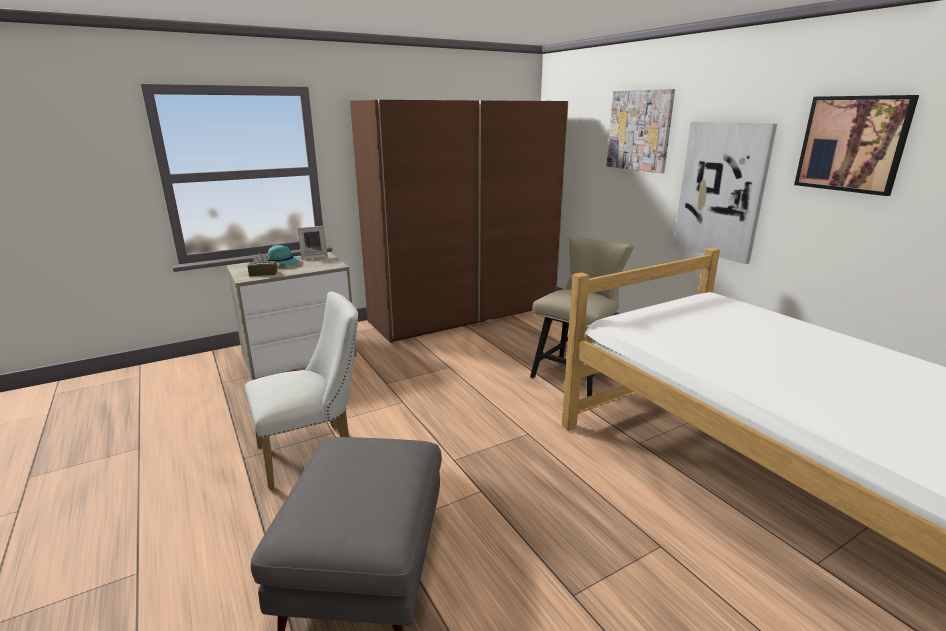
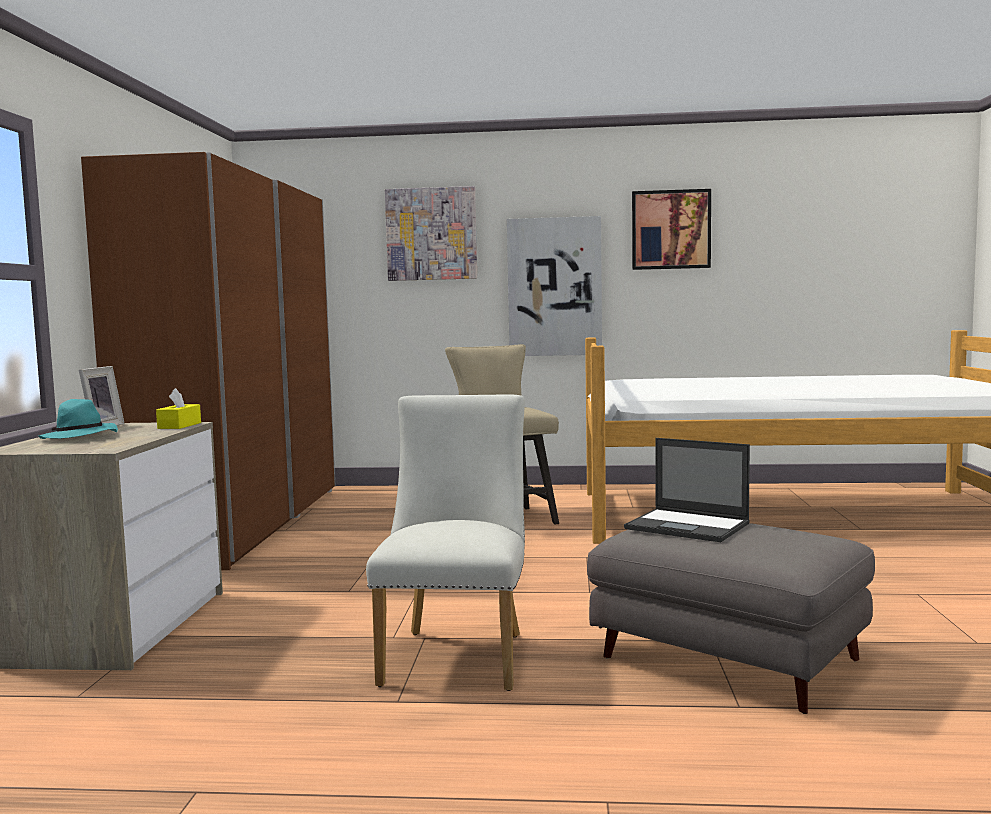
camera: 55 degrees left, 15 degrees down
brown tissue box [248,253,277,276] -> none
none -> yellow tissue box [156,388,201,429]
none -> laptop [624,438,750,542]

